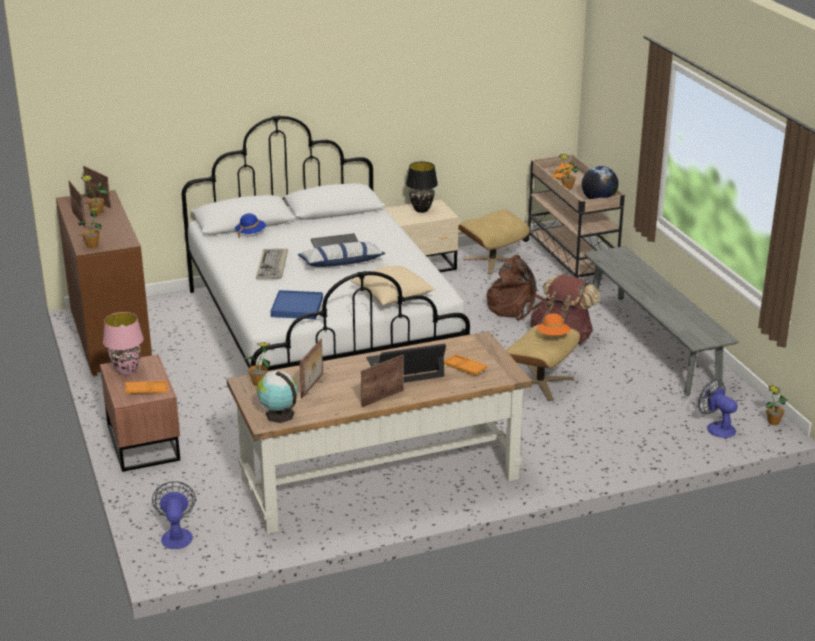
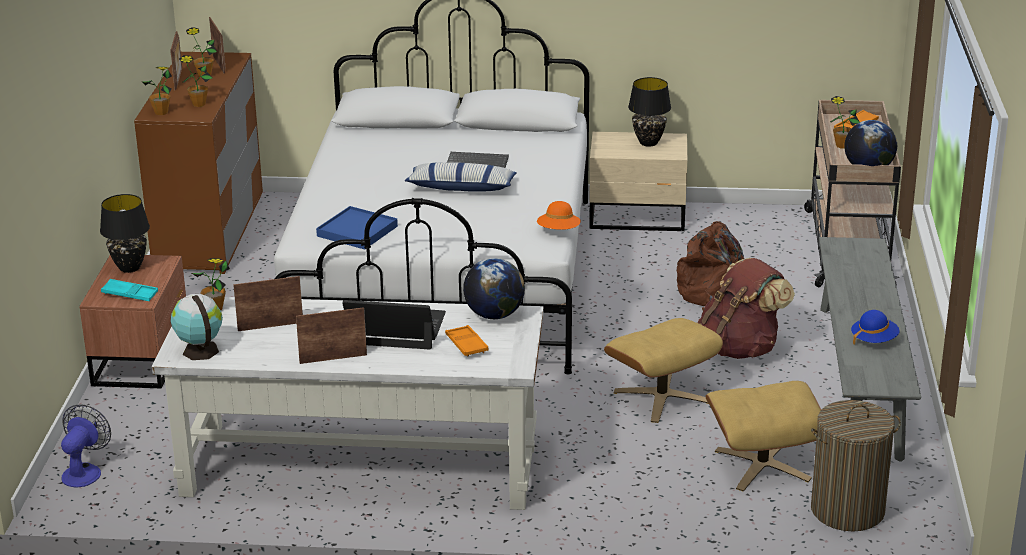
camera: 25 degrees right, 0 degrees up
pink table lamp [103,312,144,376] -> black table lamp [100,194,150,273]
orange tray [125,381,168,394] -> turquoise tray [101,279,158,301]
brown desk [227,331,532,534] -> white desk [152,297,544,510]
blue hat [235,213,266,238] -> blue hat moved to [851,310,900,344]
keyboard [256,249,288,279] -> none
picture frame [299,338,323,399] -> picture frame turned 150 degrees counterclockwise [233,276,303,331]
beige pillow [351,266,435,305] -> none
beige ottoman [458,210,530,274] -> beige ottoman moved to [706,381,821,492]
orange hat [537,313,570,335] -> orange hat moved to [537,201,581,230]
fan [698,379,738,438] -> laundry basket [811,400,901,532]
potted plant [765,385,787,425] -> potted plant moved to [179,55,212,107]
none -> globe [463,258,525,319]

